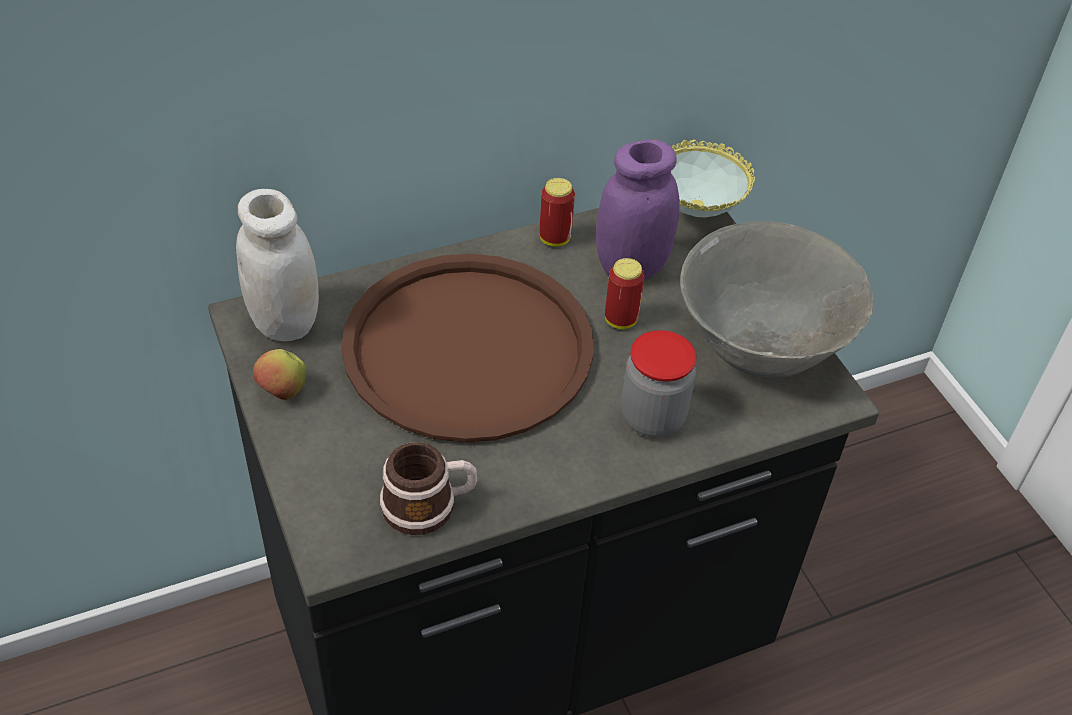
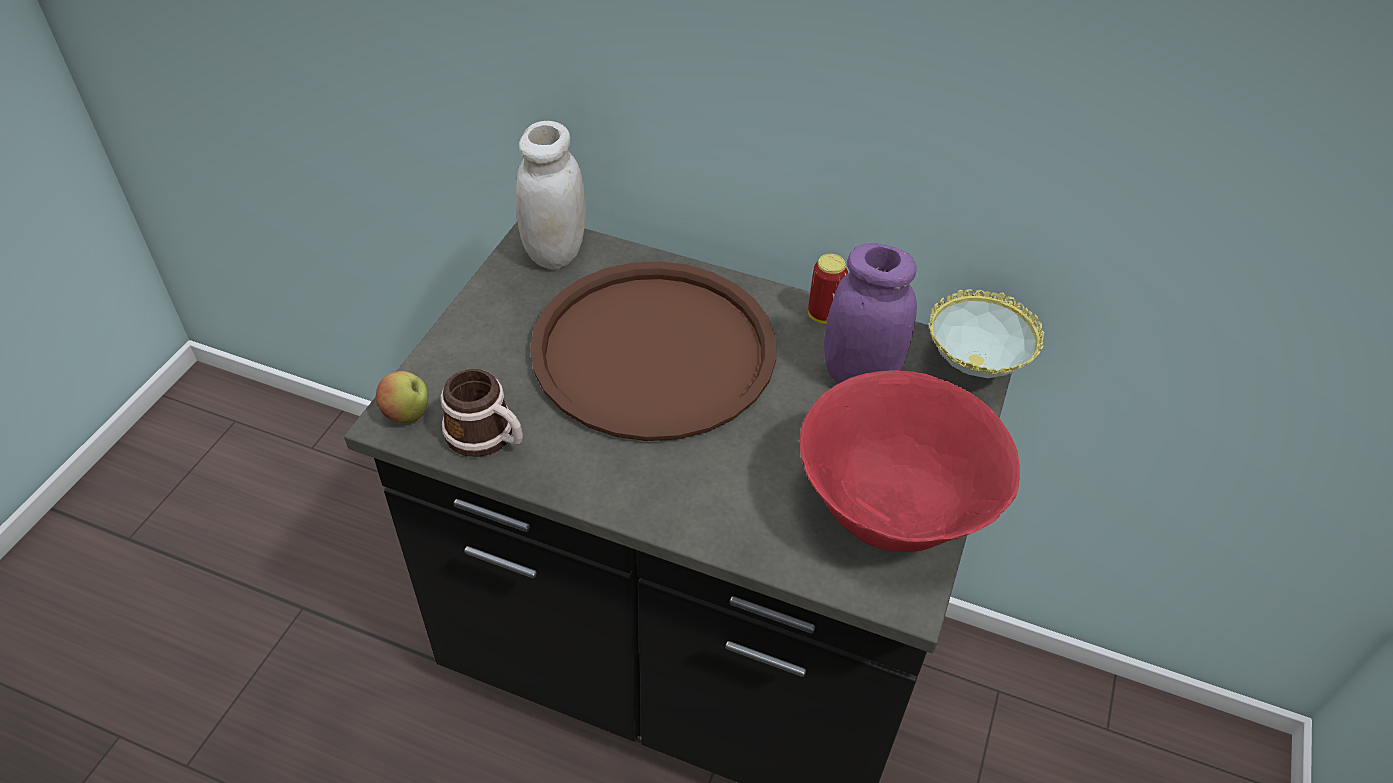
camera: 45 degrees right, 0 degrees up
apple [253,349,306,400] -> apple moved to [376,371,428,423]
can [605,258,645,329] -> none
jar [621,330,697,438] -> none
grey bowl [680,221,874,378] -> red bowl [799,370,1020,552]

